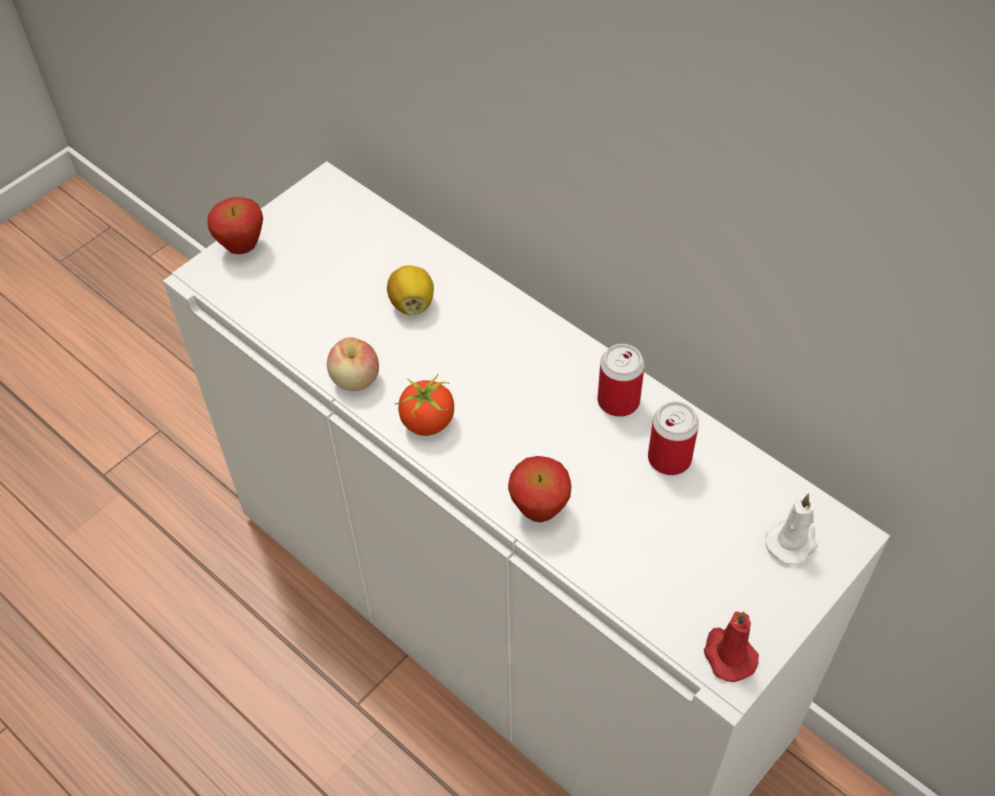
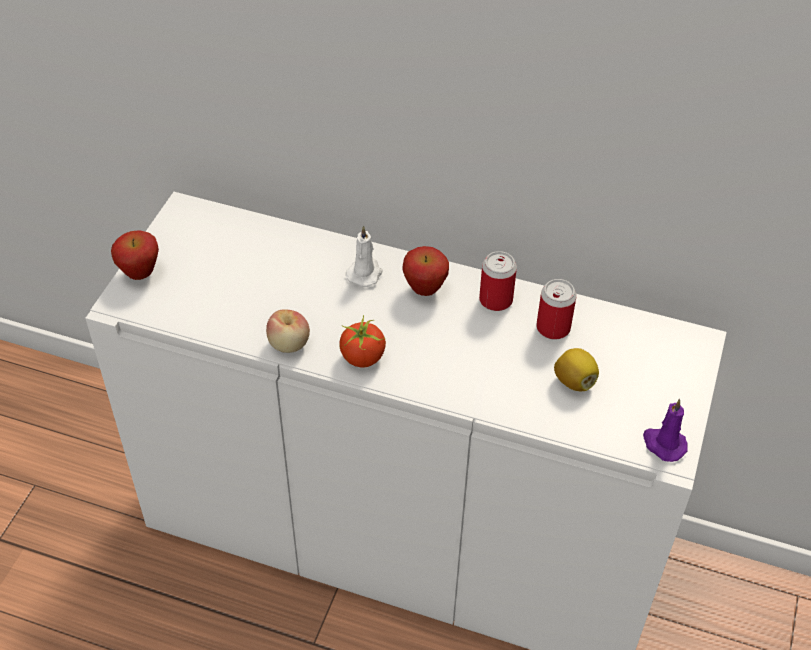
camera: 25 degrees left, 5 degrees down
lemon [387,265,434,315] -> lemon moved to [554,348,599,391]
apple [508,456,571,522] -> apple moved to [402,246,449,296]
red candle [704,611,759,682] -> purple candle [643,399,688,462]
white candle [765,493,818,565] -> white candle moved to [346,226,382,287]

